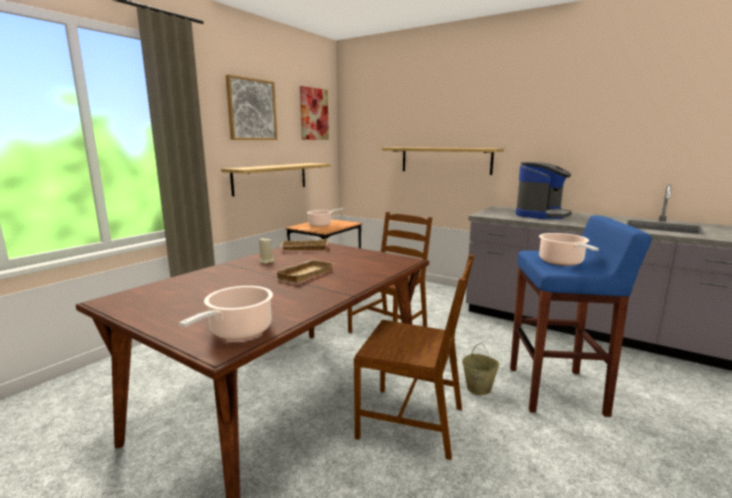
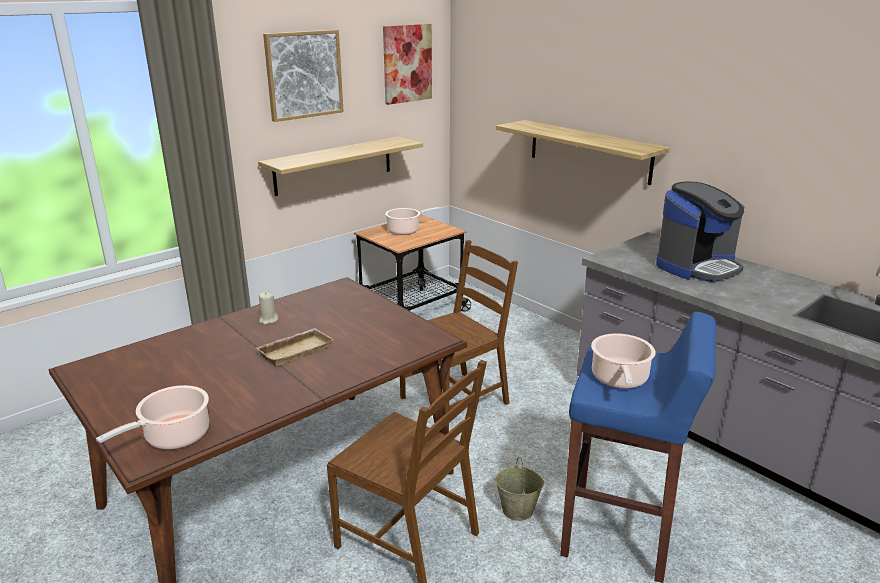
camera: 15 degrees right, 10 degrees up
beige tray [280,238,328,250] -> none

